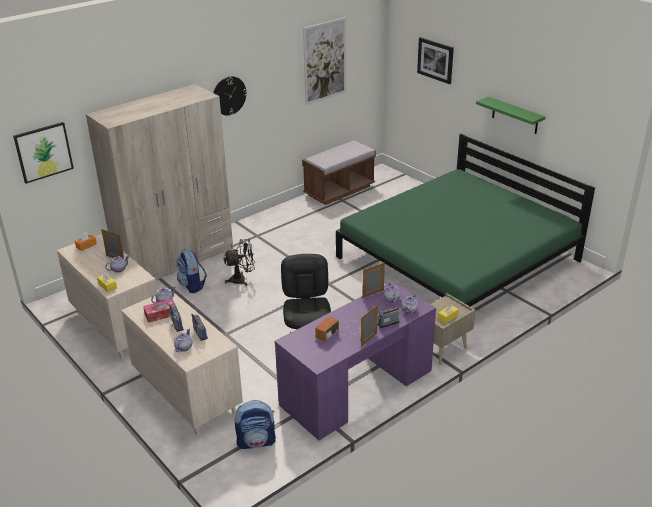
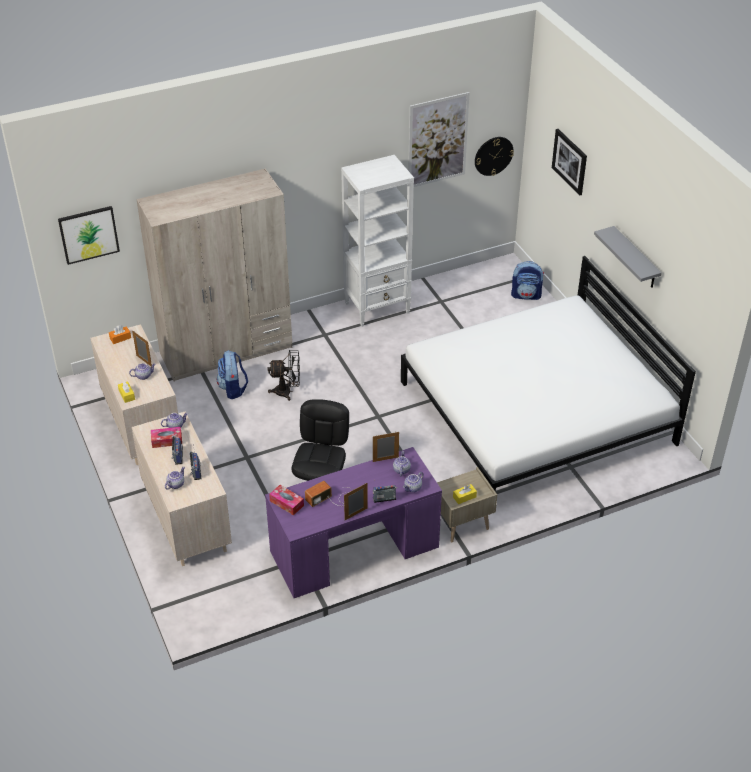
camera: 15 degrees right, 10 degrees up
wall clock [213,76,247,116] -> wall clock moved to [475,137,514,176]
backpack [235,400,276,449] -> backpack moved to [511,261,544,300]
brown bench [302,141,376,205] -> none
green bed [336,134,595,307] -> white bed [401,256,696,492]
green shelf [476,97,546,134] -> grey shelf [594,226,662,288]
none -> tissue box [269,485,304,515]
none -> white bookcase [341,155,414,327]

